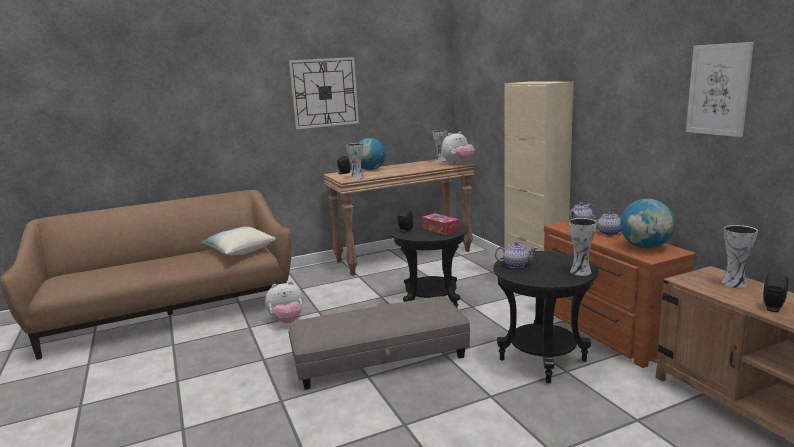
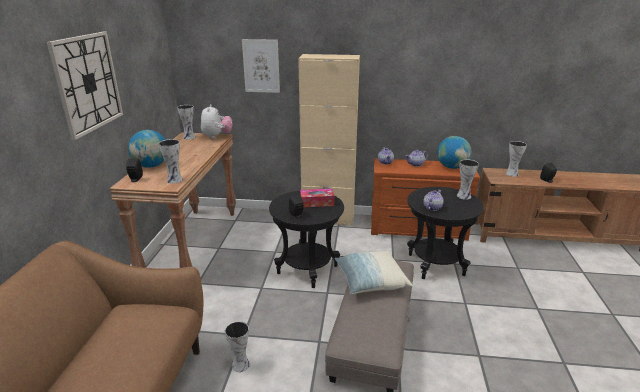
camera: 60 degrees left, 10 degrees up
pillow [201,226,276,255] -> pillow moved to [335,251,413,294]
plush toy [265,281,303,324] -> vase [225,321,250,372]
picture [686,42,754,137] -> picture moved to [242,39,280,93]

